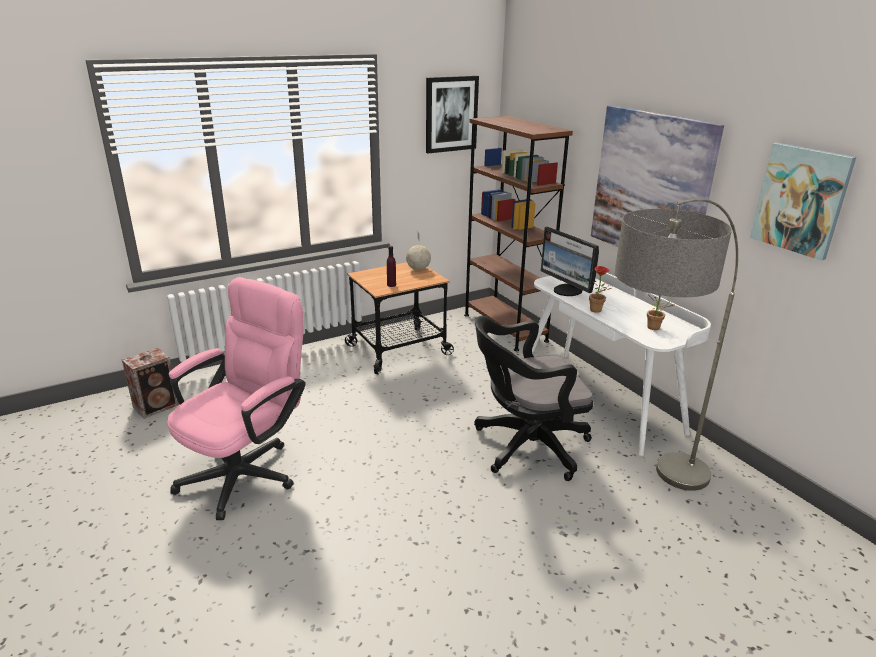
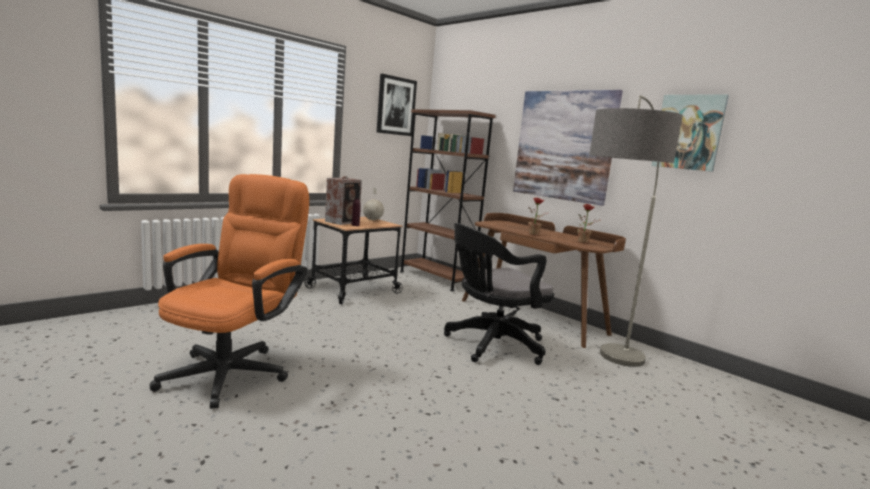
camera: 15 degrees left, 15 degrees down
speaker [122,348,179,419] -> speaker moved to [325,176,362,225]
pink office chair [167,277,306,520] -> orange office chair [150,174,309,409]
white desk [532,271,711,456] -> brown desk [462,213,626,348]
monitor [541,227,599,296] -> none

